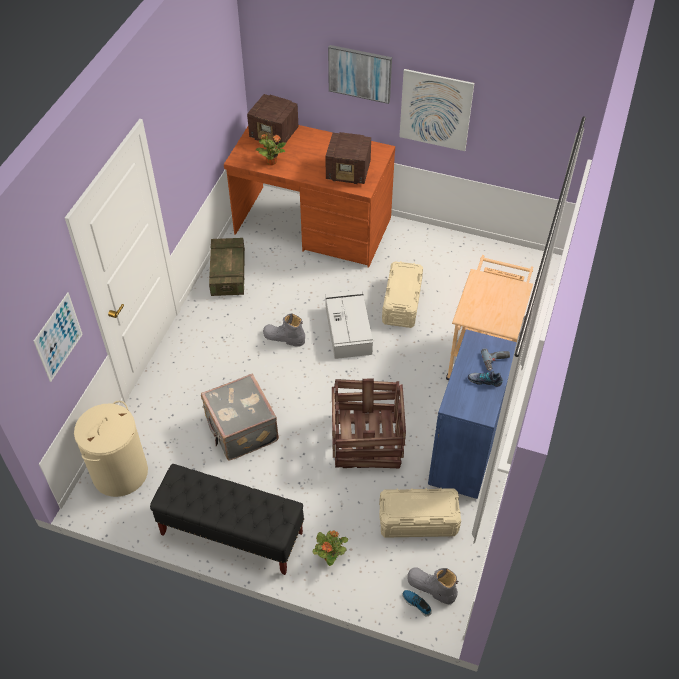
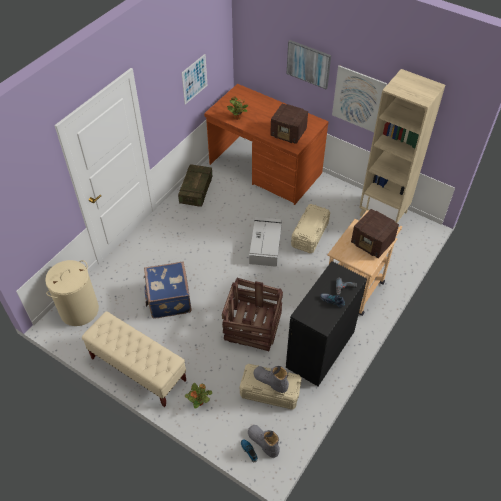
camera: 15 degrees right, 0 degrees up
picture [34,292,83,382] -> picture moved to [182,54,208,104]
black bench [150,464,304,575] -> beige bench [82,311,186,407]
grey suitcase [201,374,279,460] -> blue suitcase [144,261,192,318]
radio [247,94,298,145] -> radio moved to [351,209,399,258]
grey boot [263,313,305,347] -> grey boot moved to [254,366,289,393]
blue cabinet [428,329,517,499] -> black cabinet [286,261,367,386]
none -> beige bookcase [359,69,445,223]

